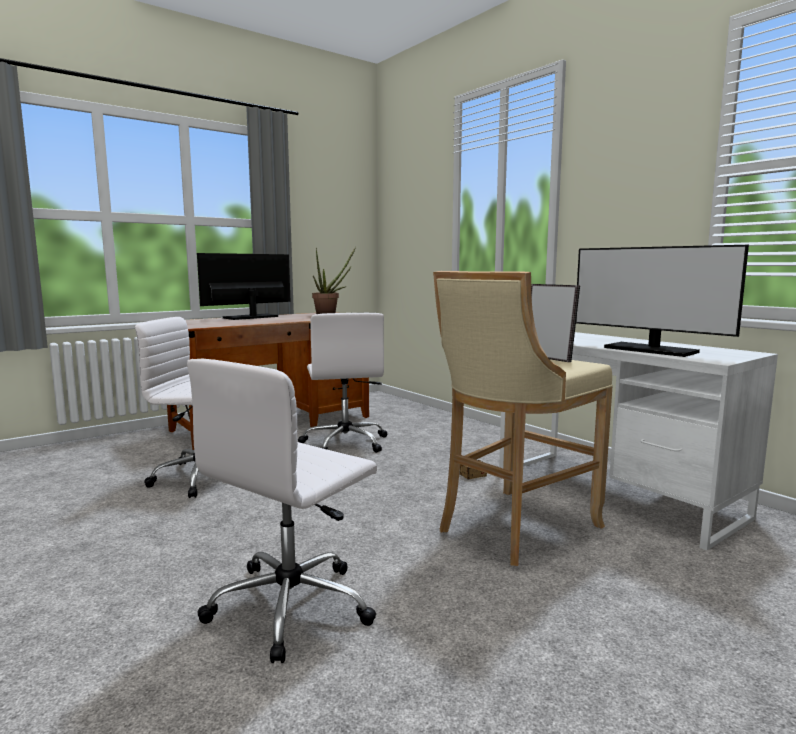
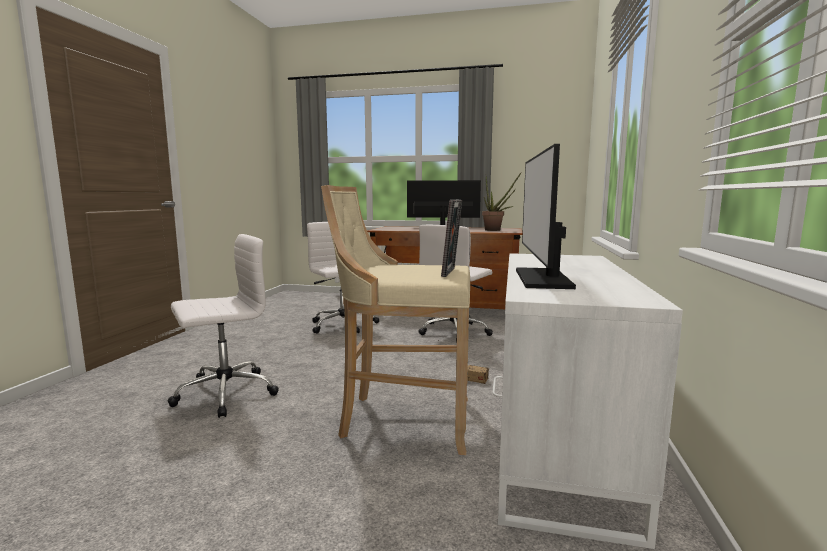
camera: 50 degrees right, 0 degrees up
white office chair [187,359,377,663] -> white office chair turned 150 degrees clockwise [168,234,279,418]

